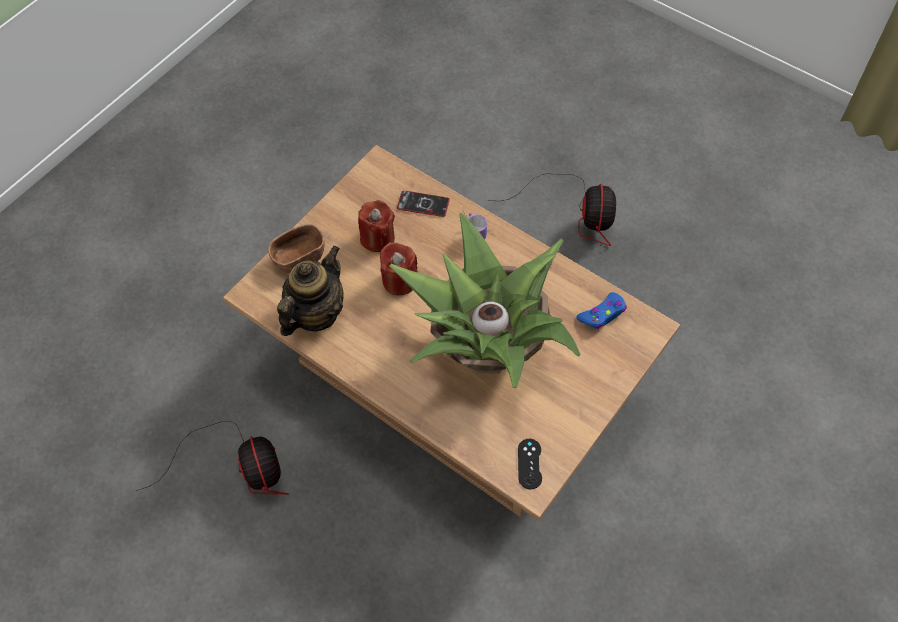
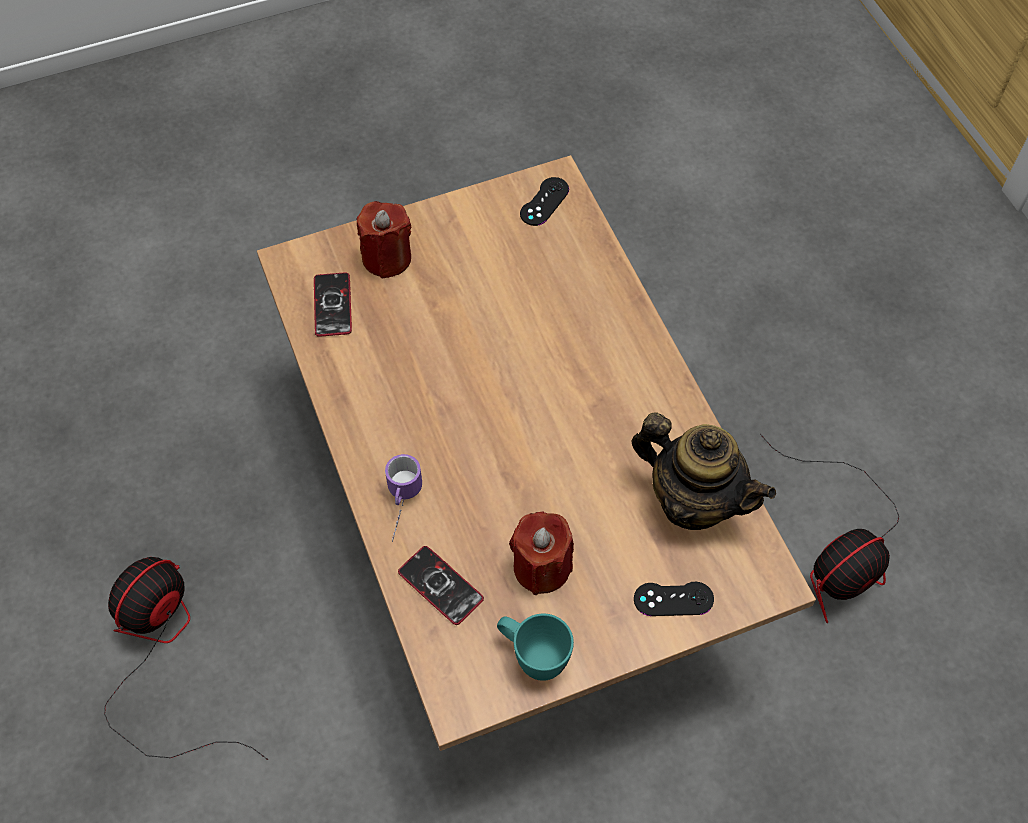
camera: 150 degrees left, 0 degrees up
fan [136,421,289,495] -> fan turned 135 degrees counterclockwise [760,434,899,623]
brown bowl [268,224,325,273] -> black game controller [634,582,714,616]
teapot [277,246,344,336] -> teapot turned 120 degrees counterclockwise [632,413,776,530]
red candle [380,242,418,295] -> red candle moved to [357,201,411,279]
potted plant [389,213,581,388] -> none
blue game controller [576,292,627,329] -> phone [314,273,352,337]
none -> turquoise mug [497,614,574,681]

